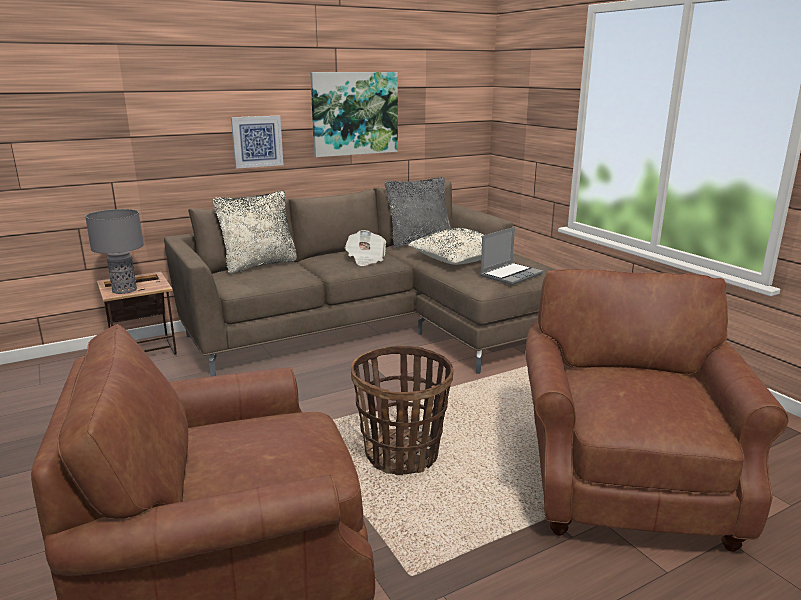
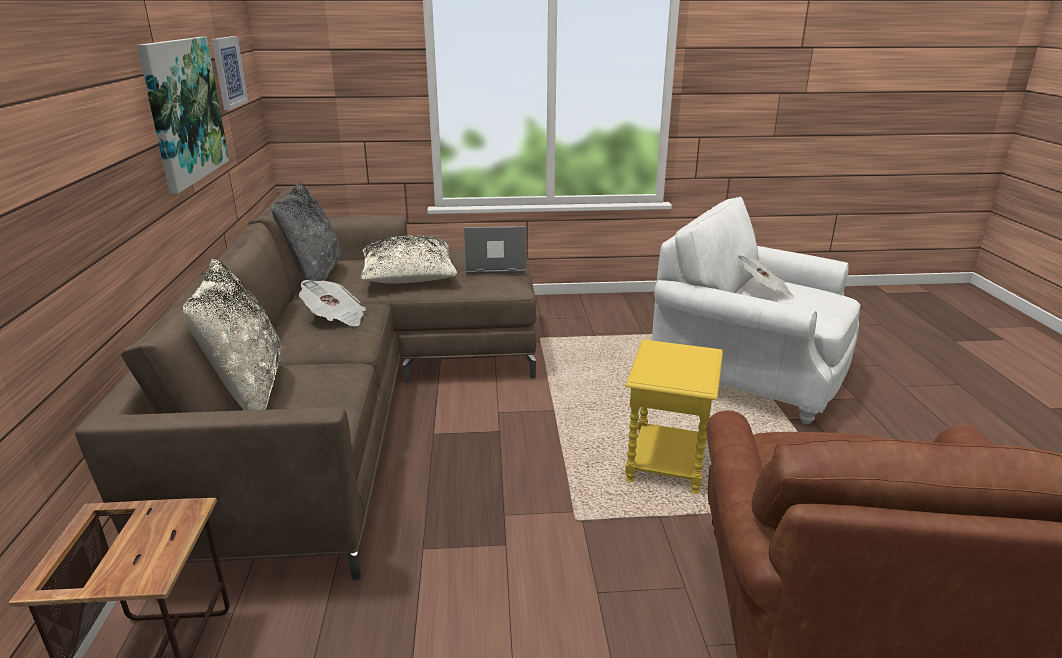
camera: 65 degrees left, 5 degrees up
grey table lamp [85,209,144,294] -> none
picture [231,116,283,169] -> picture moved to [211,36,248,110]
basket [351,346,454,475] -> yellow side table [625,340,723,494]
laptop [480,227,543,285] -> laptop turned 75 degrees counterclockwise [464,226,526,274]
brown armchair [525,269,789,552] -> white armchair [652,197,861,424]
none -> newspaper [737,255,794,297]

